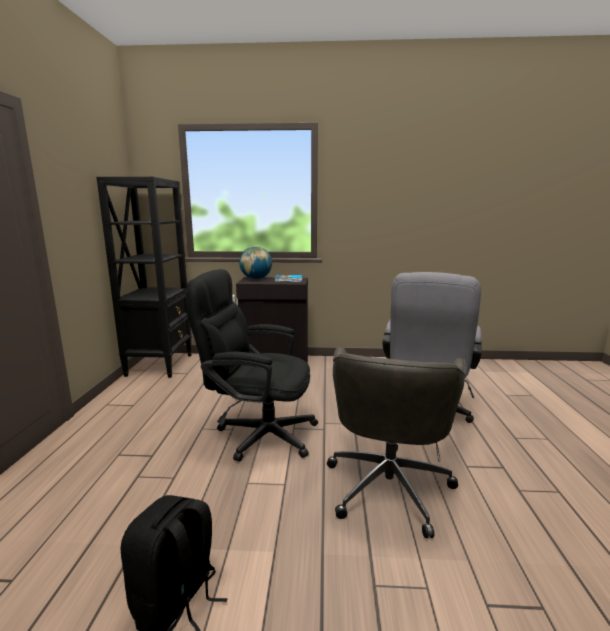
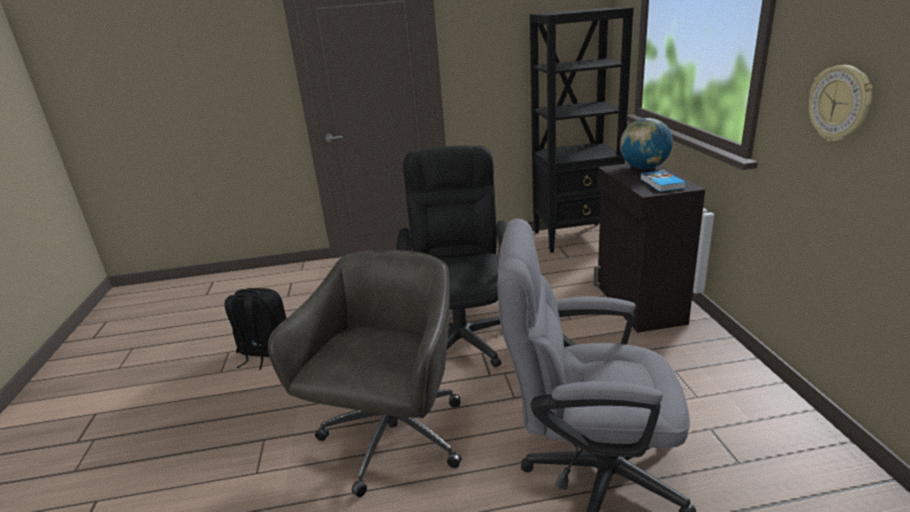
camera: 80 degrees right, 10 degrees up
grey office chair [327,347,466,538] -> grey office chair turned 105 degrees clockwise [268,249,462,497]
none -> wall clock [809,65,873,142]

